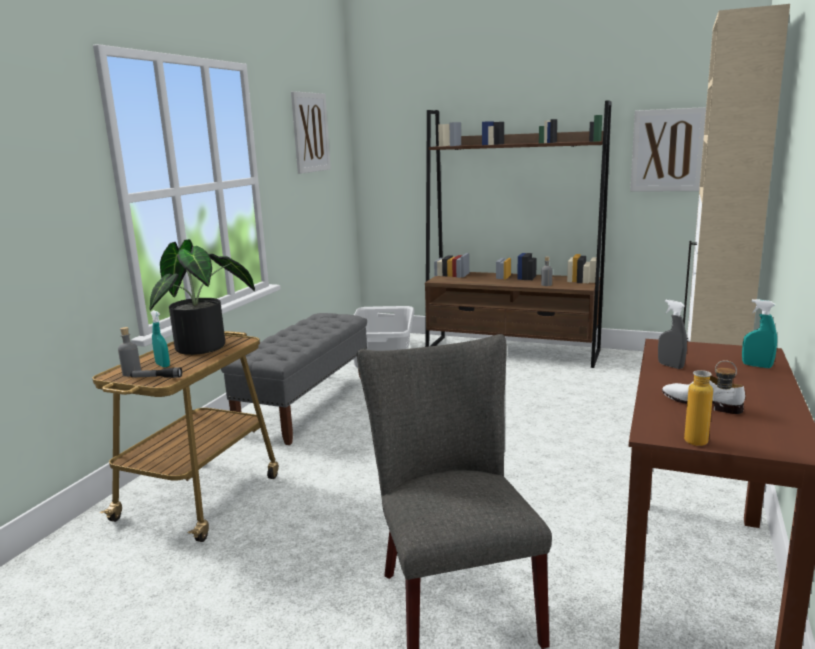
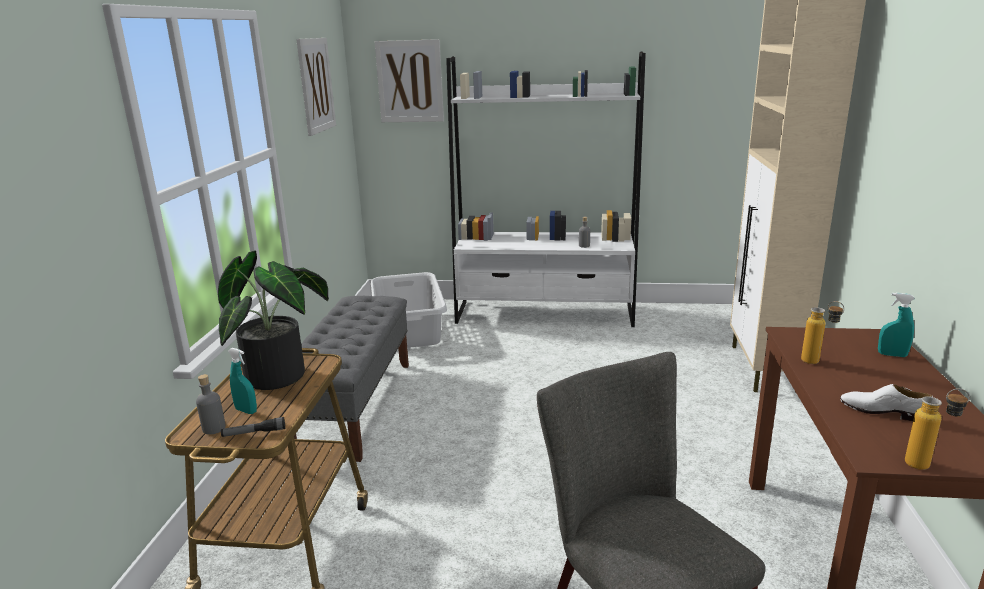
camera: 15 degrees left, 5 degrees up
brown bookcase [425,100,612,368] -> white bookcase [446,51,646,327]
picture [630,107,706,192] -> picture moved to [375,39,444,122]
grey spray bottle [658,300,687,369] -> bottle [801,301,844,364]

